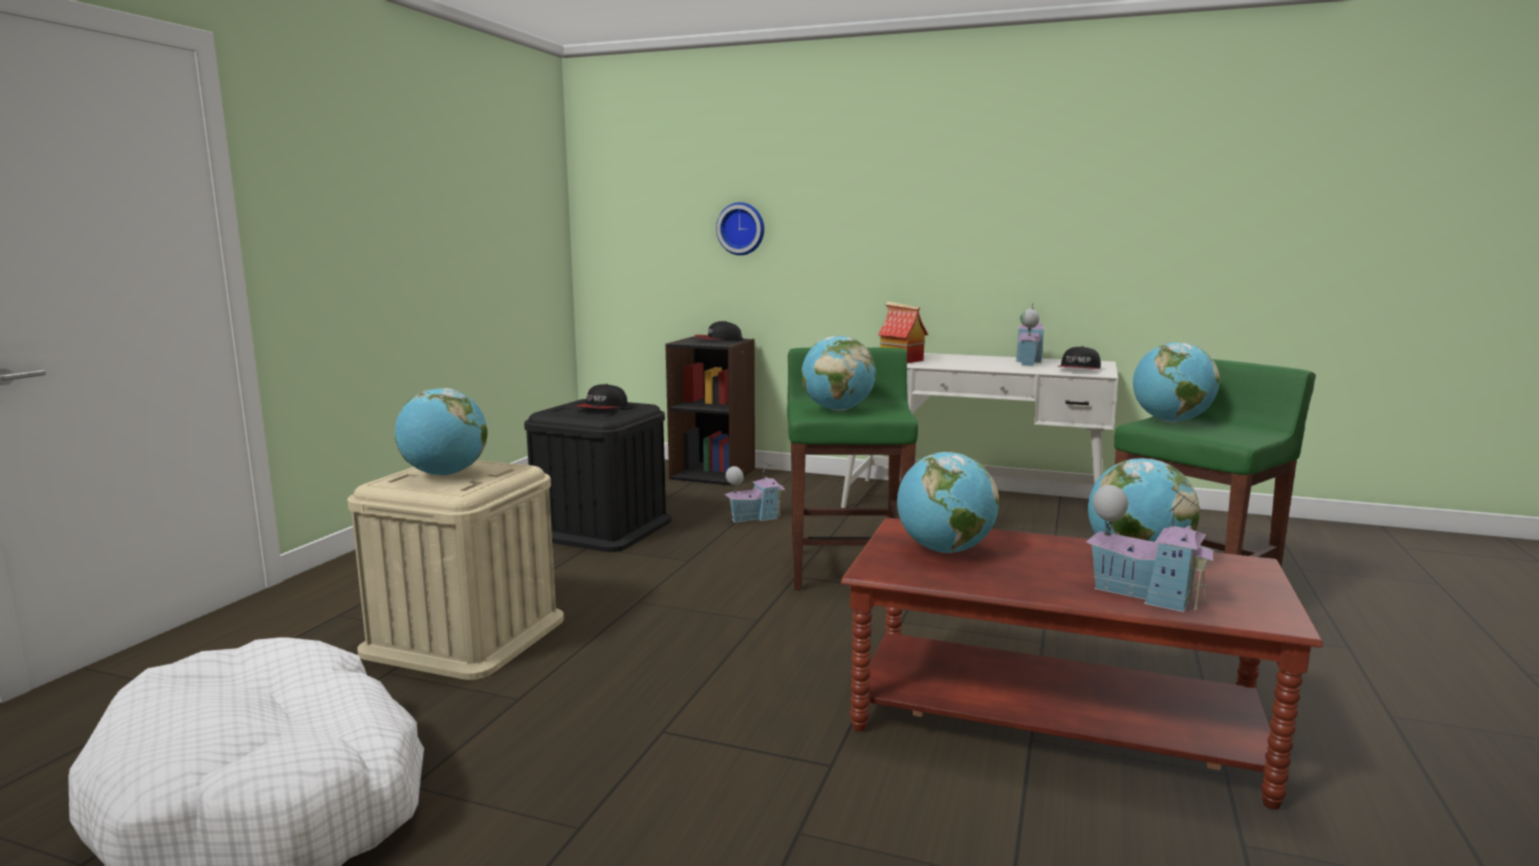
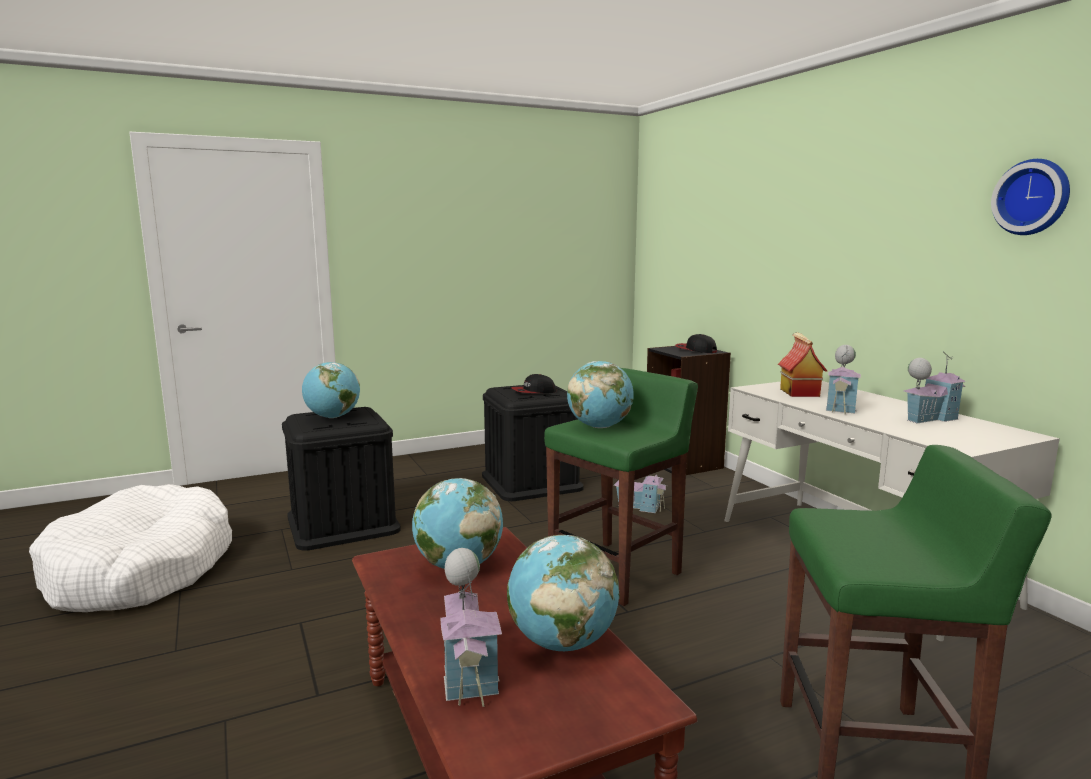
camera: 45 degrees right, 0 degrees up
beige storage box [348,460,564,680] -> black storage box [282,407,401,550]
wall clock [716,202,764,255] -> wall clock moved to [991,159,1070,235]
cap [1057,346,1101,369] -> none
globe [1133,342,1220,422] -> none
none -> toy house [826,345,861,414]

